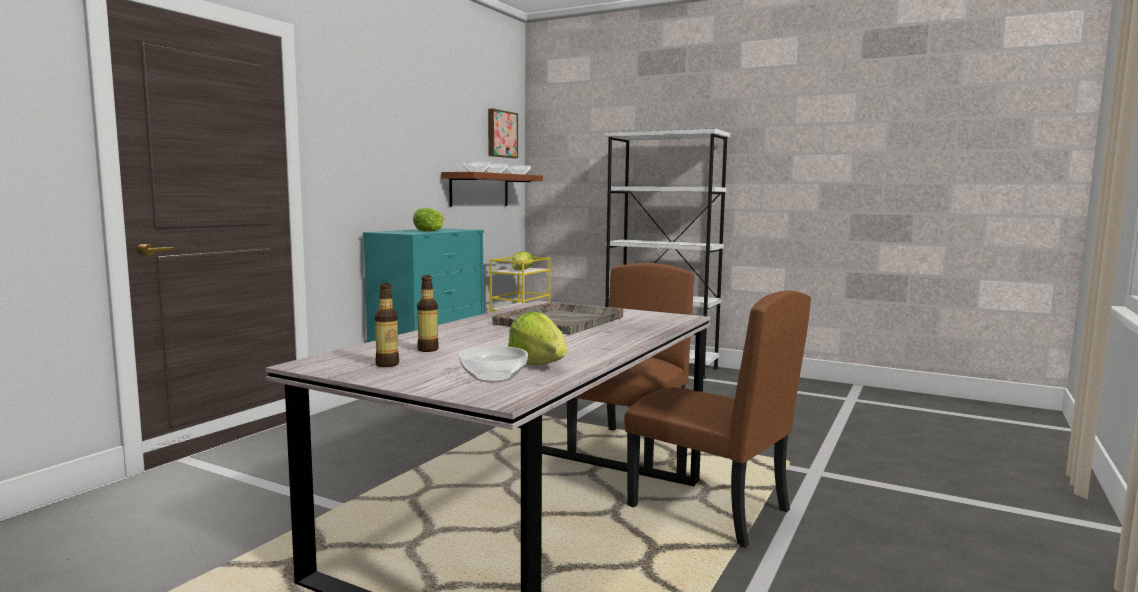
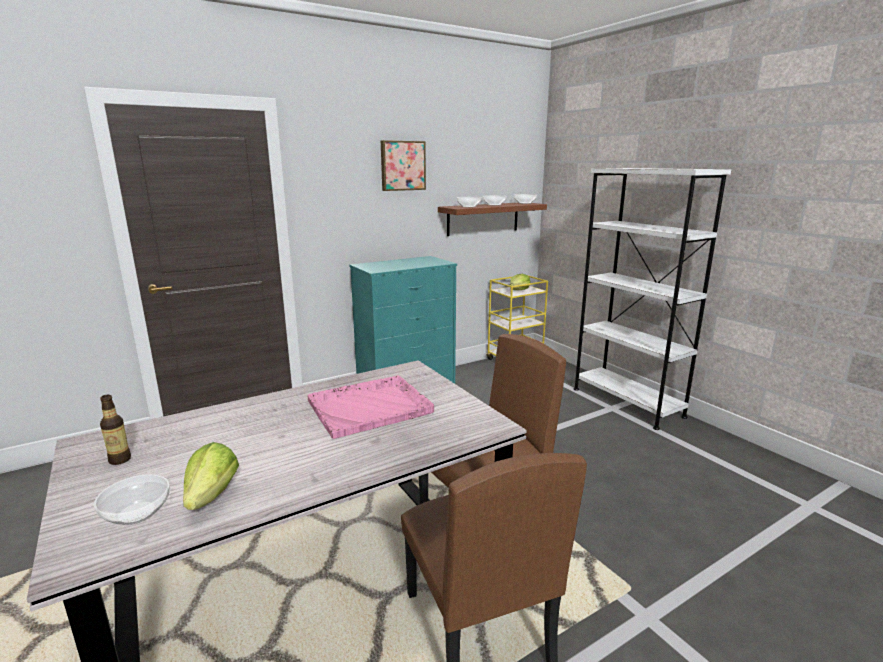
camera: 30 degrees right, 10 degrees up
lettuce [413,208,444,231] -> none
bottle [417,275,439,352] -> none
picture [488,109,518,158] -> picture moved to [381,140,426,191]
grey tray [492,302,623,335] -> pink tray [307,375,434,439]

